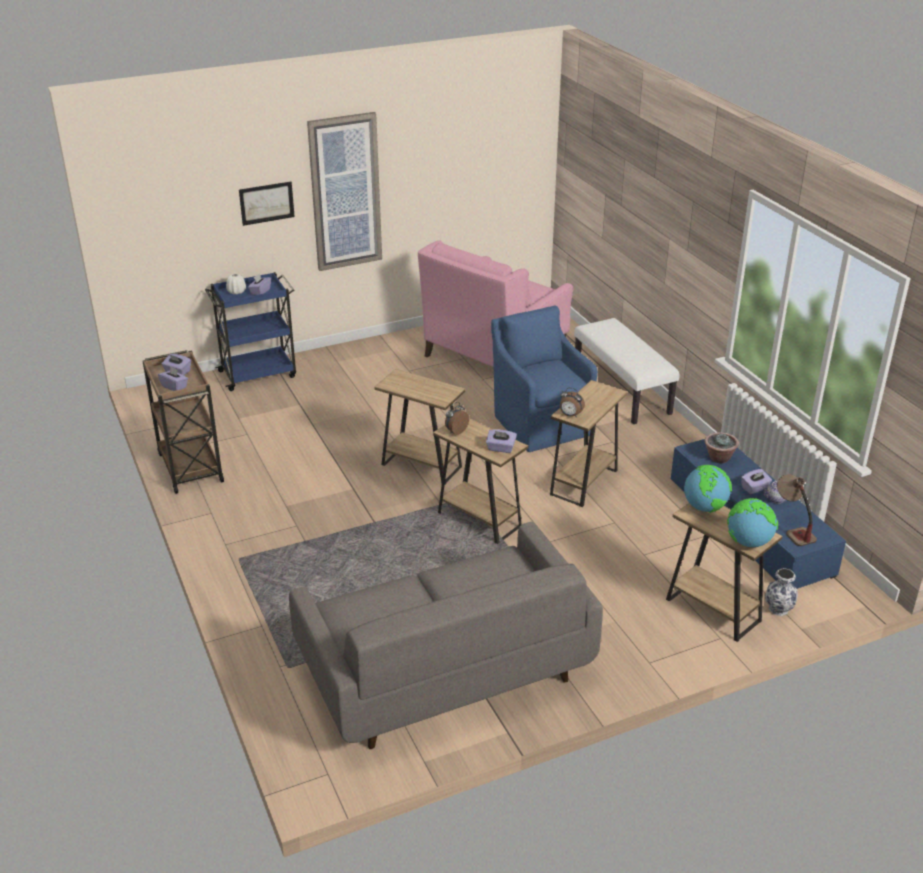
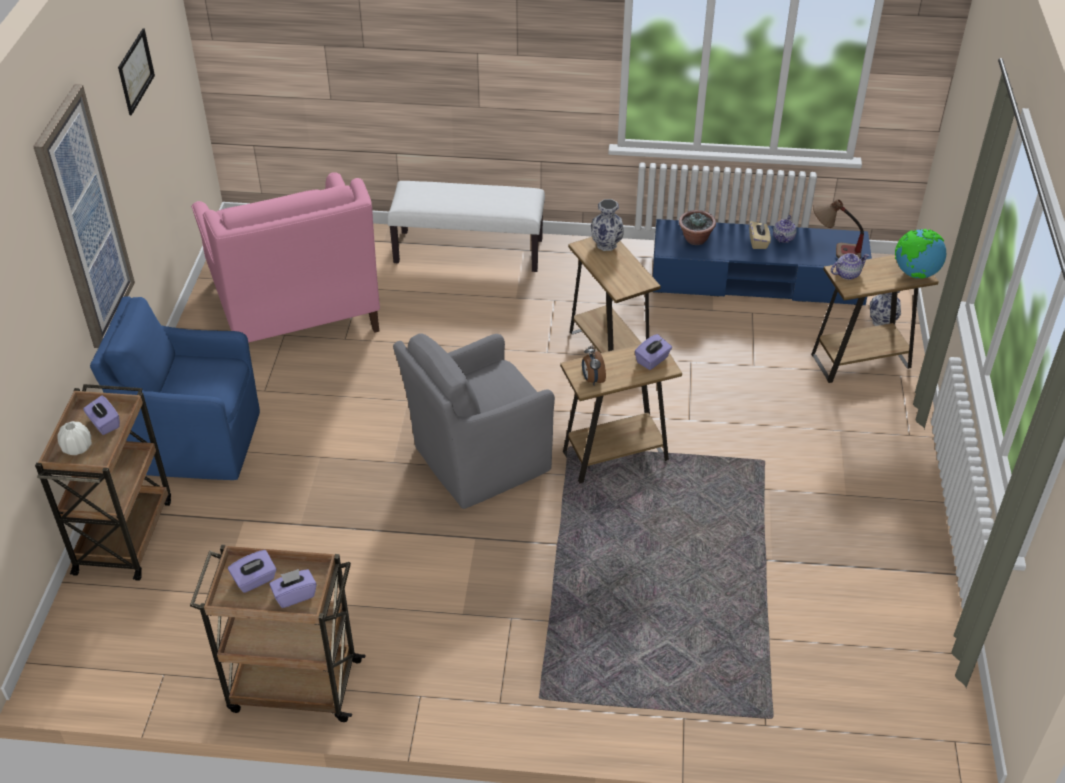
camera: 60 degrees left, 10 degrees up
blue cart [205,272,296,391] -> brown cart [35,384,171,581]
picture [239,182,295,226] -> picture moved to [118,28,155,115]
grey sofa [289,522,603,749] -> none
brown side table [374,369,466,484] -> grey armchair [393,334,555,509]
blue armchair [491,305,598,452] -> blue armchair moved to [90,296,260,480]
alarm clock [560,388,585,417] -> none
globe [684,465,732,513] -> teapot [831,253,869,280]
purple tissue box [741,469,772,494] -> beige tissue box [749,221,771,249]
none -> vase [591,199,624,251]

